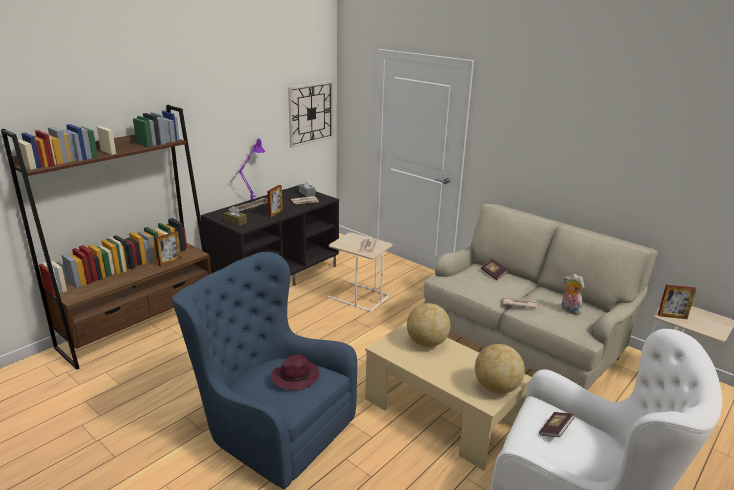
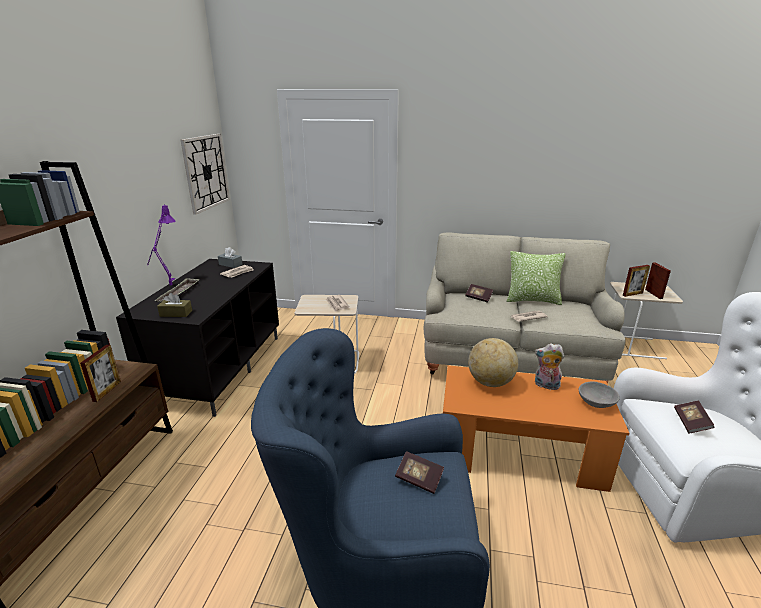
camera: 30 degrees left, 0 degrees up
picture frame [267,185,283,217] -> picture frame moved to [645,262,671,299]
purple hat [271,354,320,390] -> book [395,451,444,494]
beige coffee table [365,322,532,471] -> orange coffee table [443,365,630,492]
globe [475,344,525,394] -> grey bowl [579,382,620,408]
plush toy [562,274,584,315] -> plush toy moved to [535,343,564,390]
none -> pillow [506,251,566,305]

